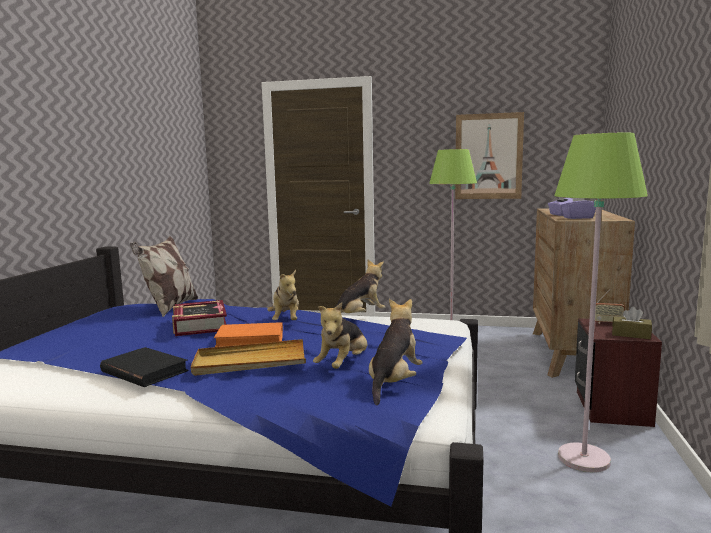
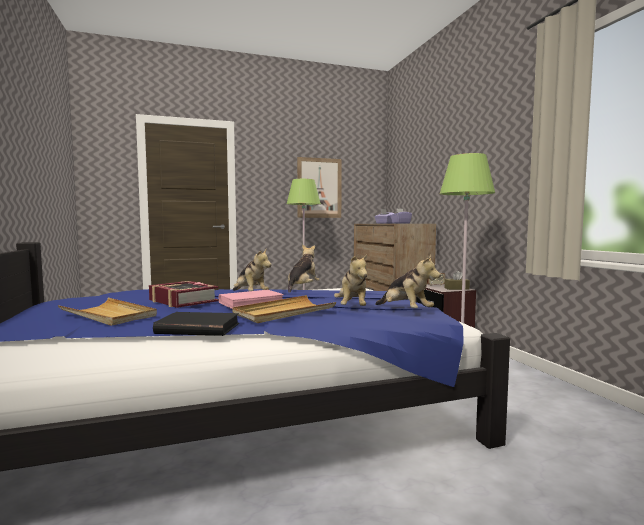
camera: 30 degrees left, 5 degrees down
pillow [130,236,198,317] -> none
orange book [214,322,283,347] -> pink book [219,290,284,309]
plush toy [369,299,423,405] -> plush toy turned 150 degrees clockwise [375,254,441,308]
none -> beige tray [58,298,157,326]

